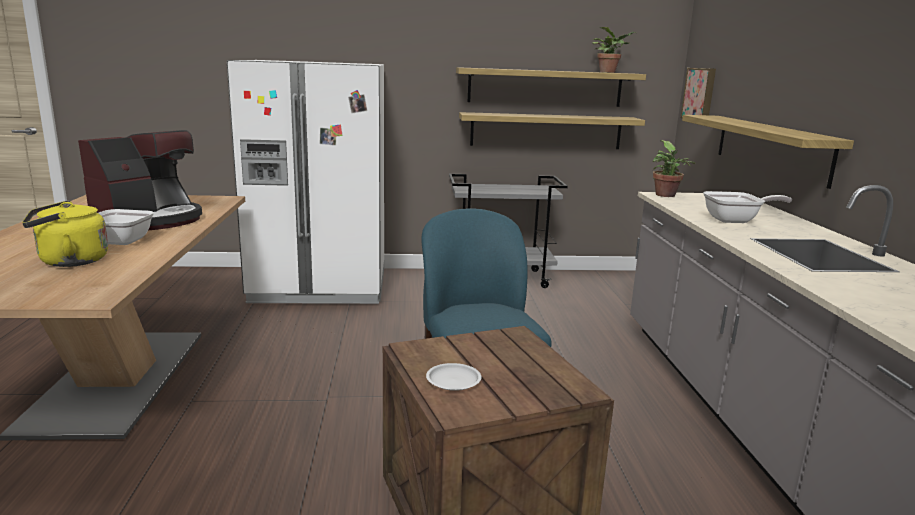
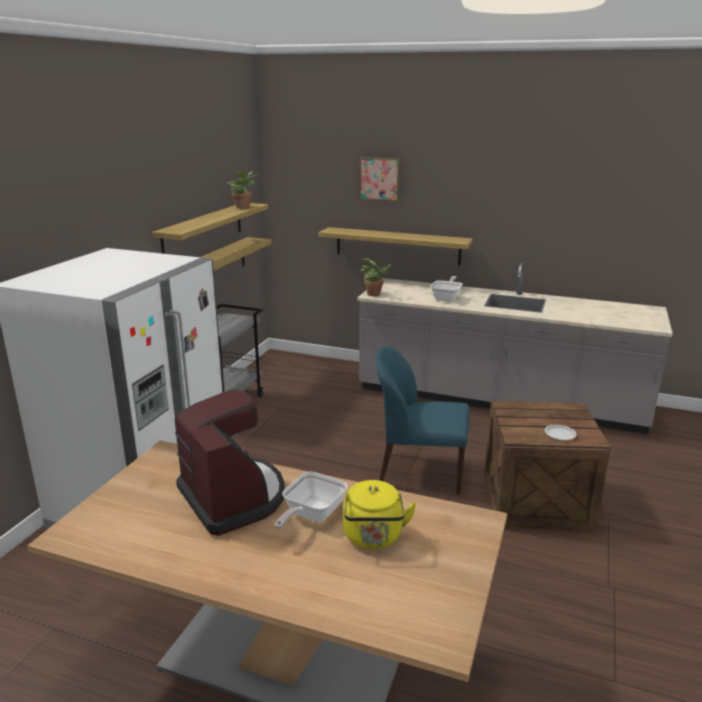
camera: 65 degrees left, 5 degrees up
picture [681,68,716,118] -> picture moved to [359,157,401,202]

